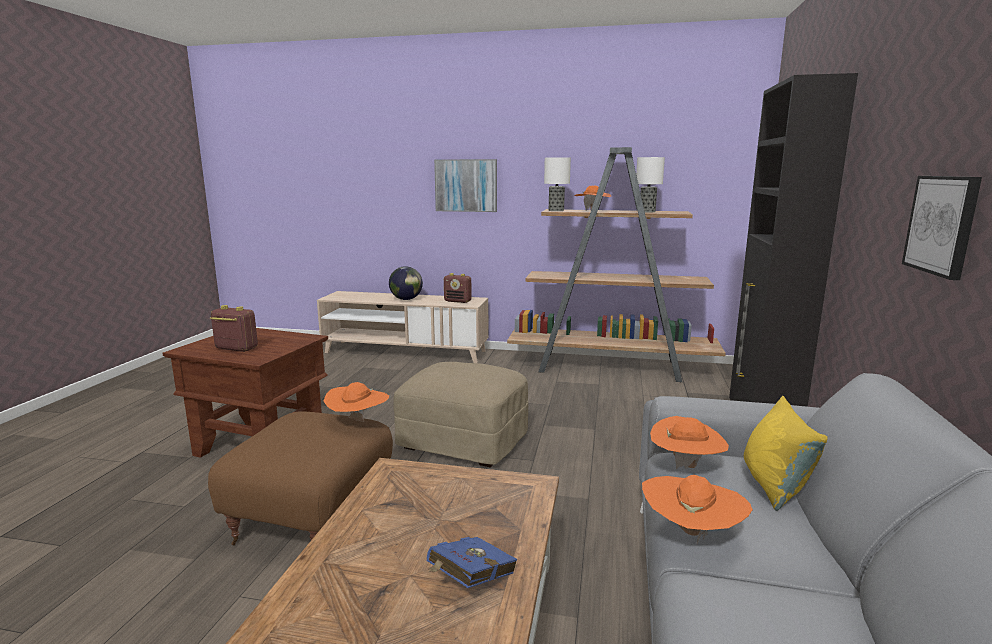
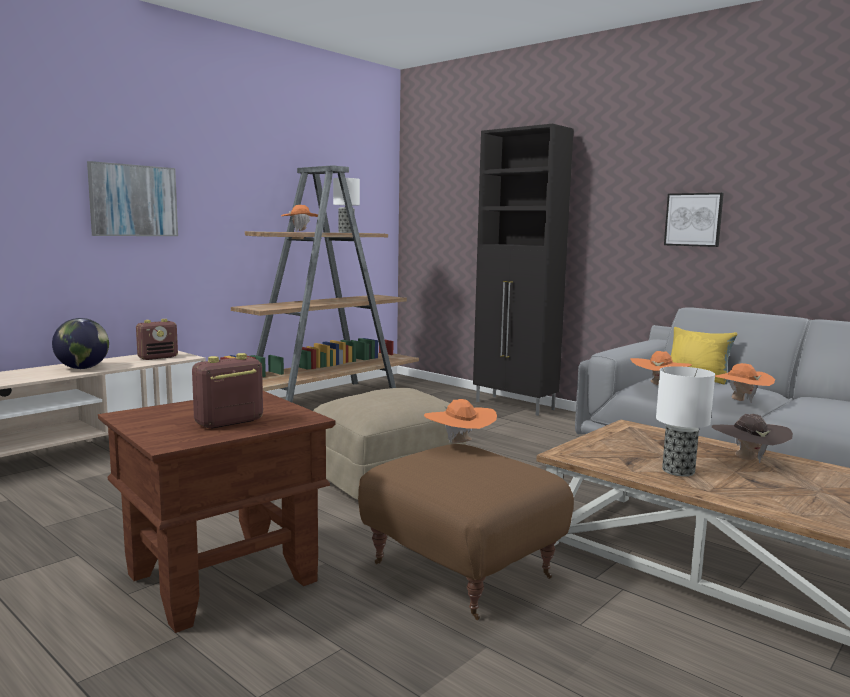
camera: 60 degrees left, 5 degrees down
blue book [426,537,517,588] -> brown hat [712,414,793,463]
table lamp [544,157,571,211] -> table lamp moved to [656,366,715,476]

